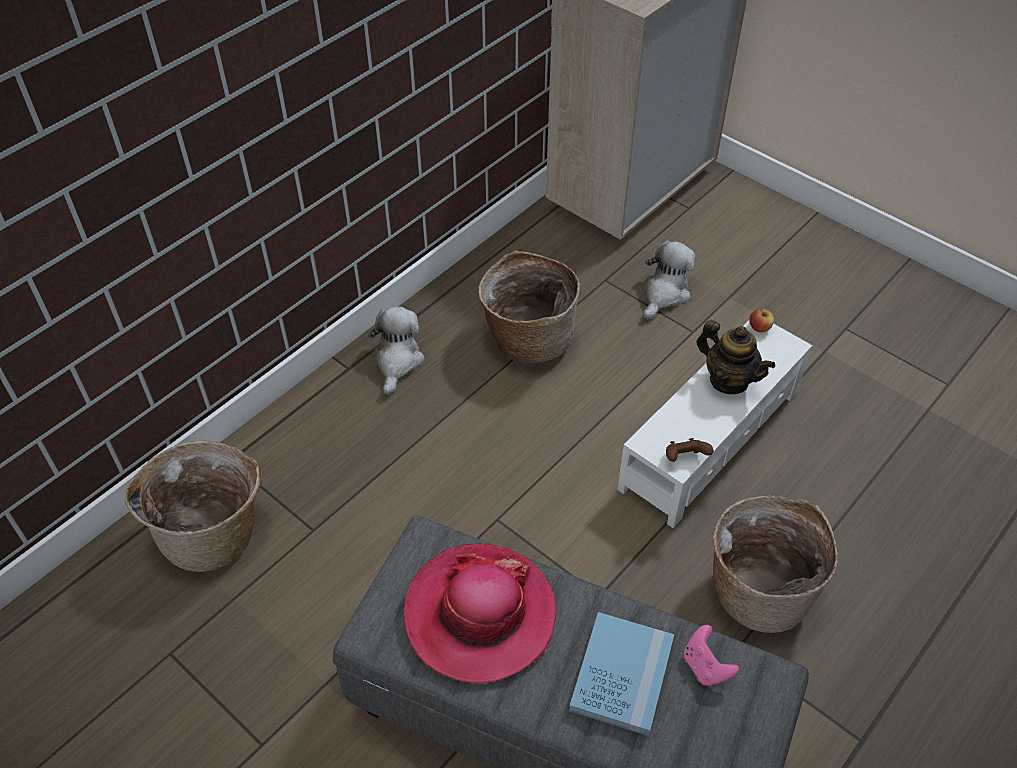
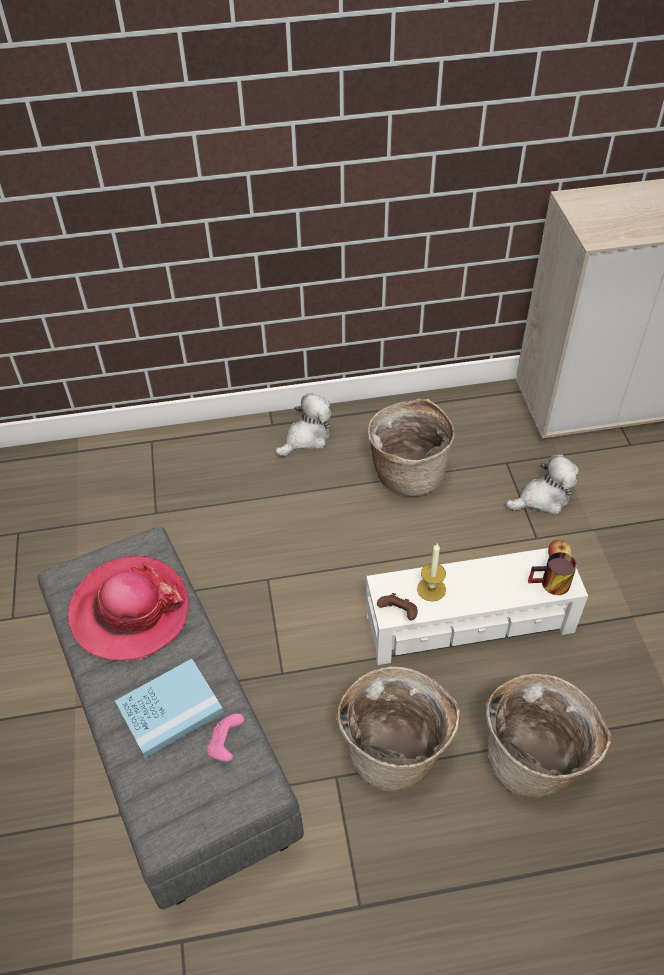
camera: 40 degrees right, 0 degrees up
basket [125,441,263,572] -> basket moved to [486,674,611,799]
teapot [697,320,775,394] -> none
none -> candle [417,544,446,602]
none -> mug [528,552,577,595]

